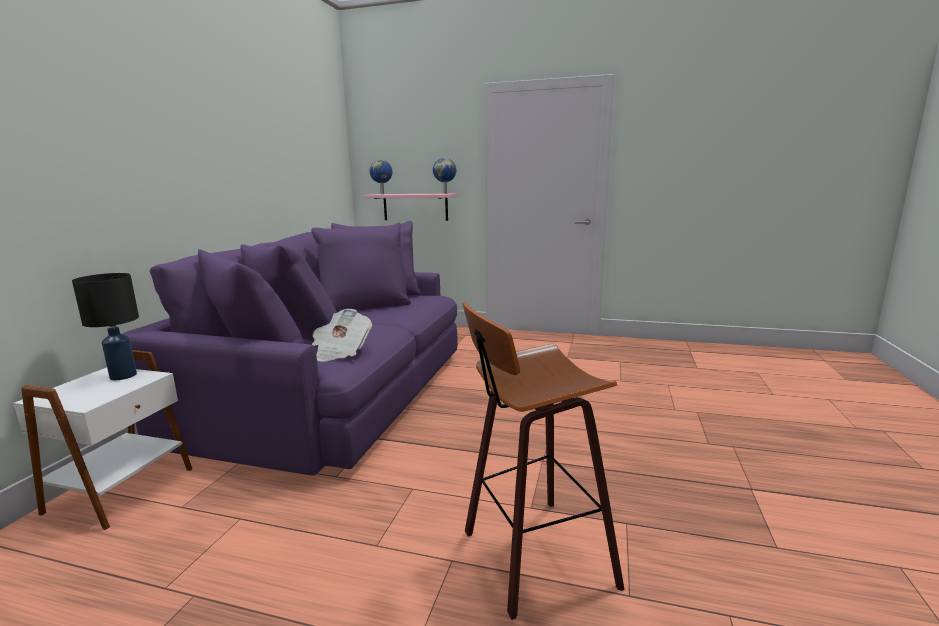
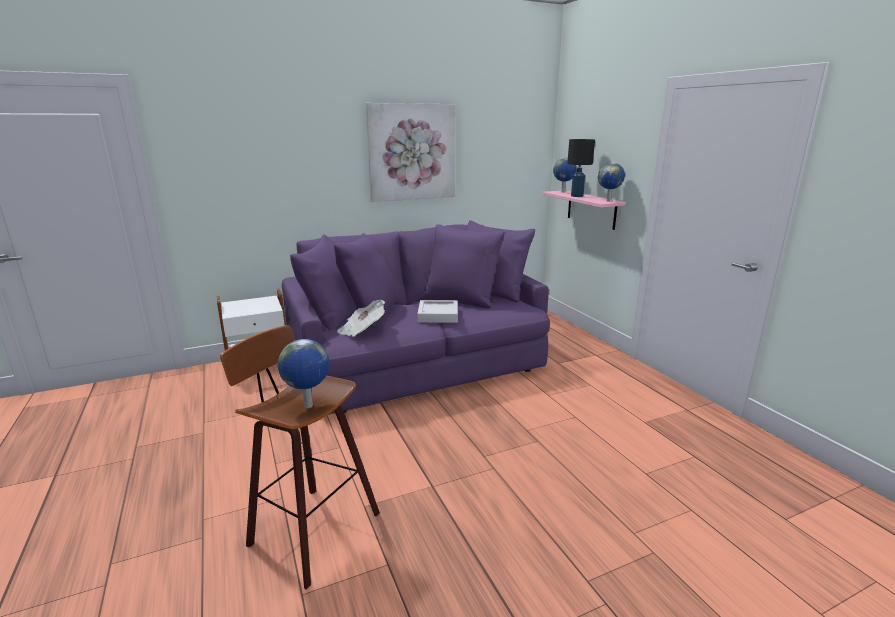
camera: 50 degrees right, 5 degrees up
black table lamp [72,273,139,380] -> black table lamp moved to [567,139,595,197]
none -> globe [277,339,330,408]
none -> picture [366,103,456,202]
none -> grey tray [417,300,458,323]

